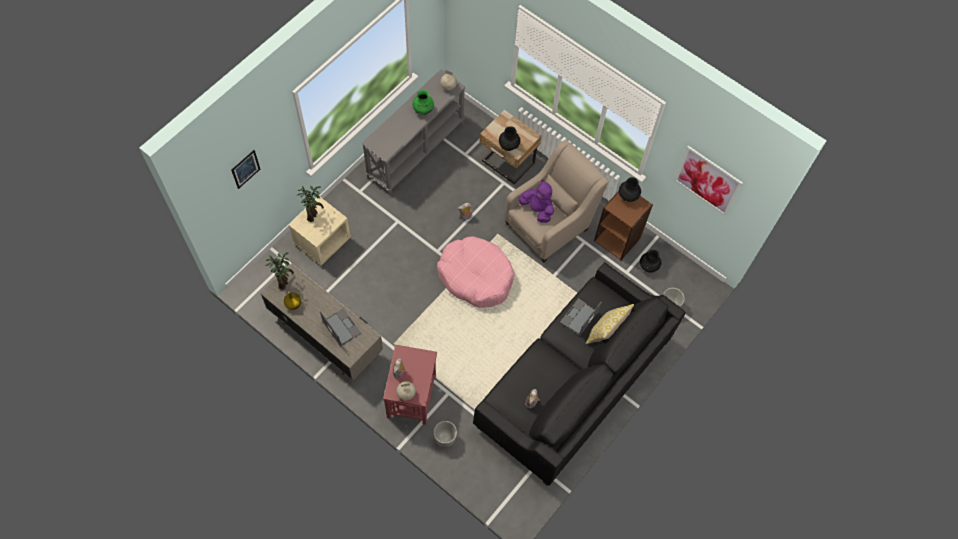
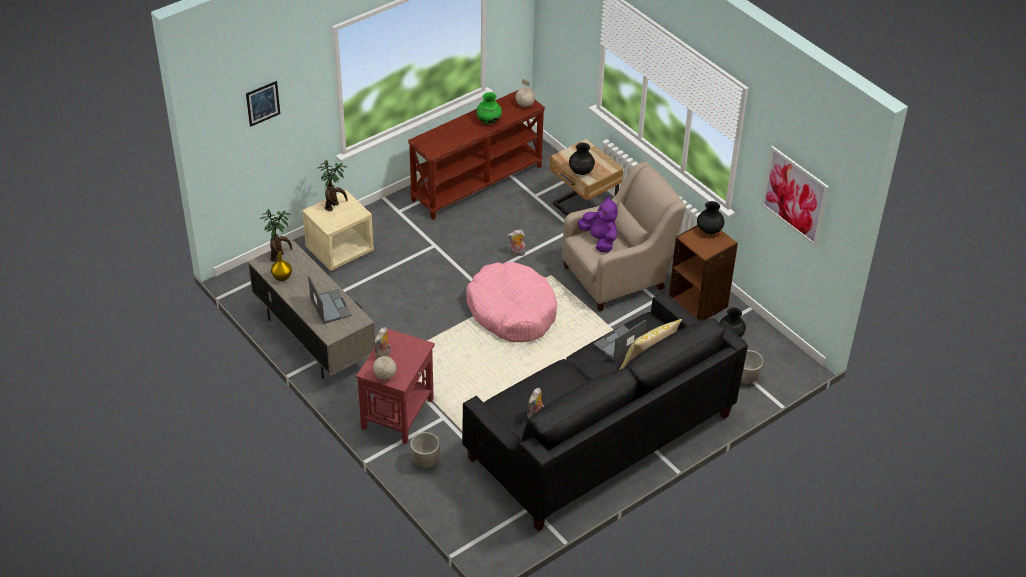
camera: 15 degrees right, 20 degrees down
grey console table [362,69,466,195] -> brown console table [408,90,545,220]

